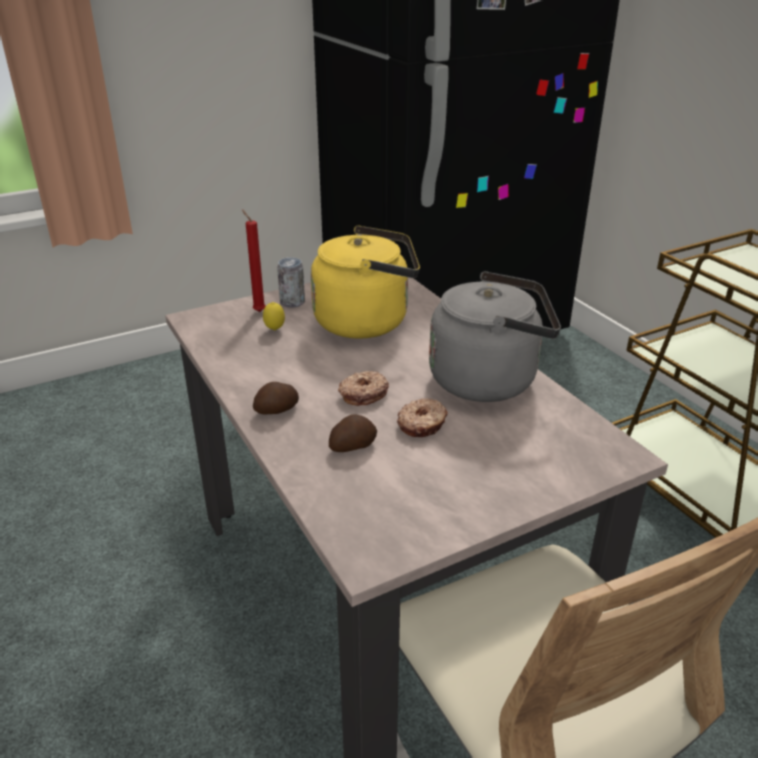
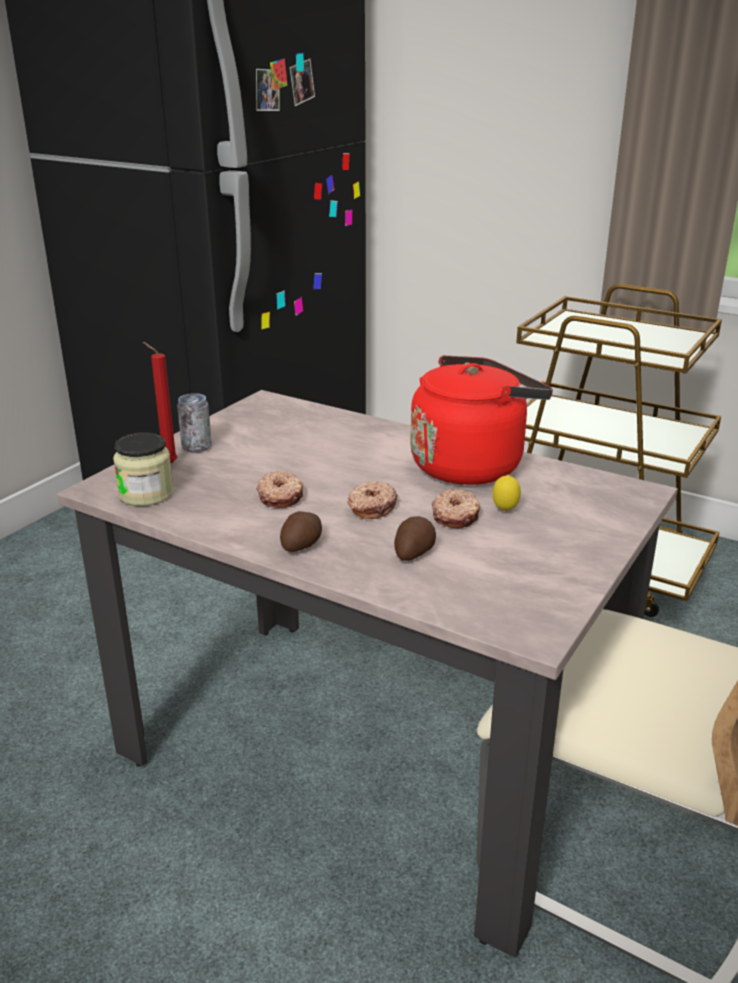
camera: 30 degrees left, 5 degrees down
lemon [263,302,285,331] -> lemon moved to [492,475,521,511]
yellow kettle [311,226,420,339] -> none
grey kettle [429,271,561,402] -> red kettle [410,355,553,485]
none -> jar [113,432,174,506]
none -> donut [256,471,303,508]

